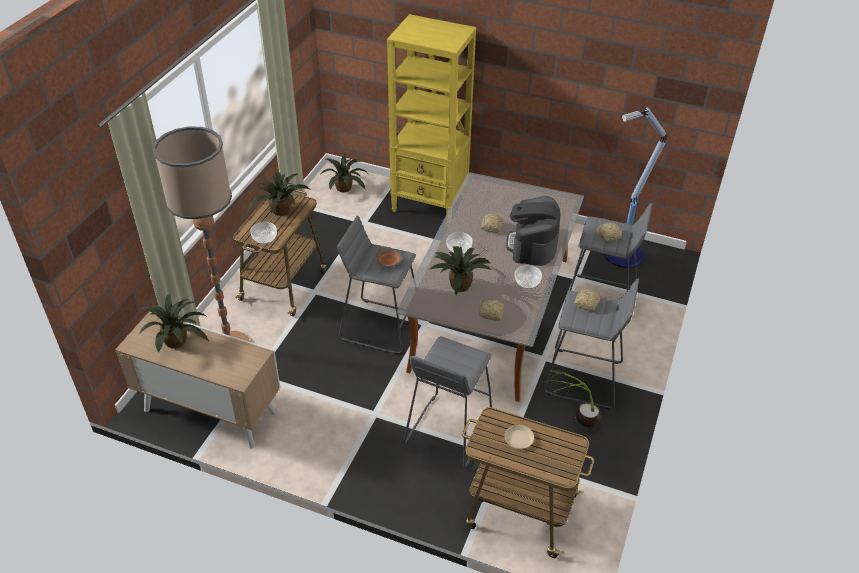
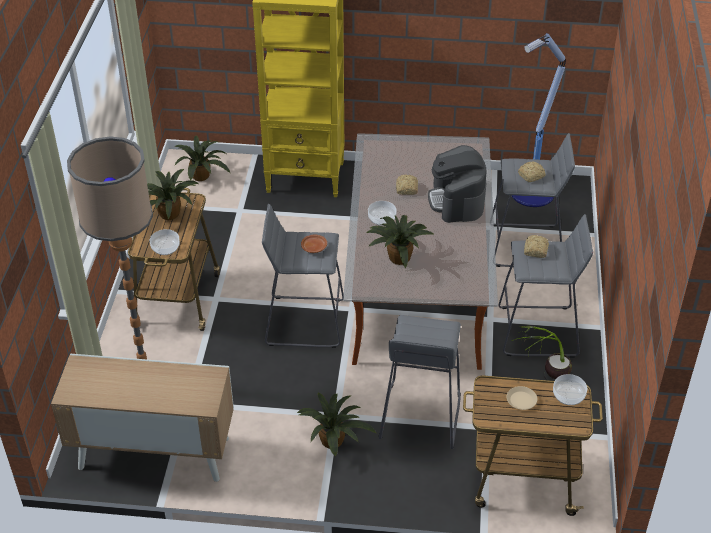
camera: 15 degrees left, 0 degrees up
potted plant [139,293,209,352] -> potted plant moved to [297,393,376,457]
bread [479,299,504,321] -> none
bowl [515,265,542,289] -> bowl moved to [553,374,587,405]

